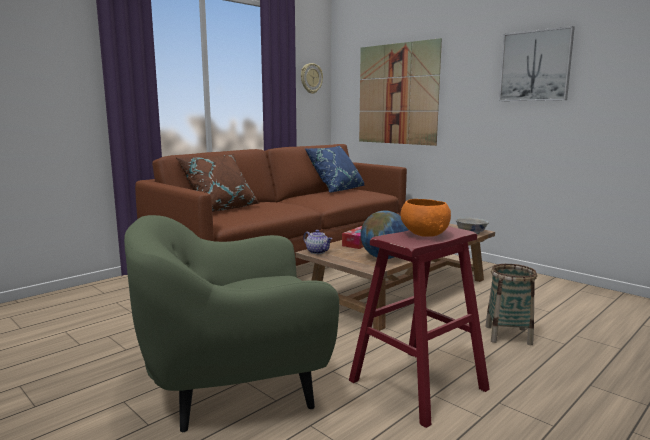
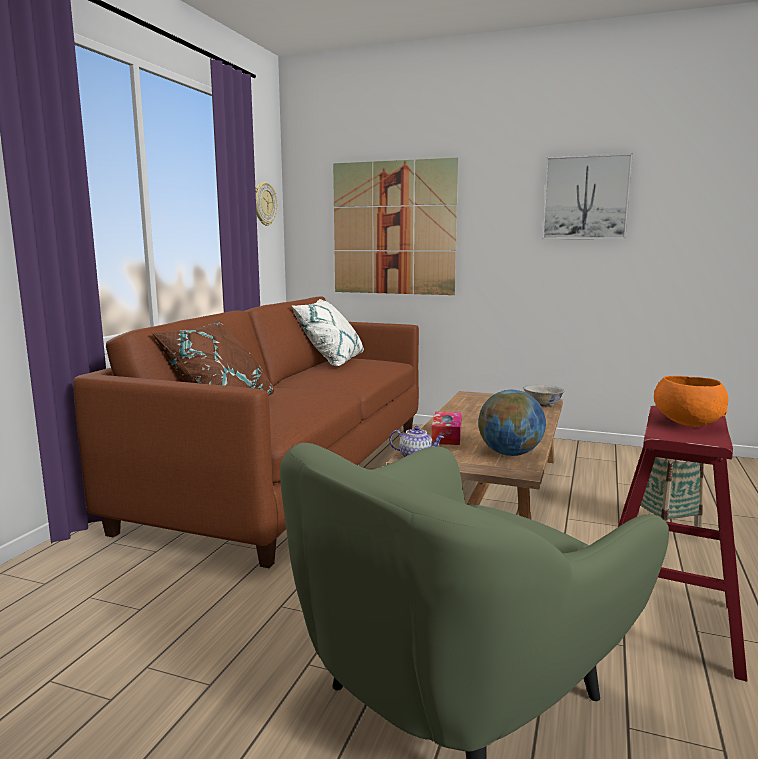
camera: 25 degrees left, 0 degrees up
blue pillow [304,146,364,192] -> white pillow [291,299,364,366]

